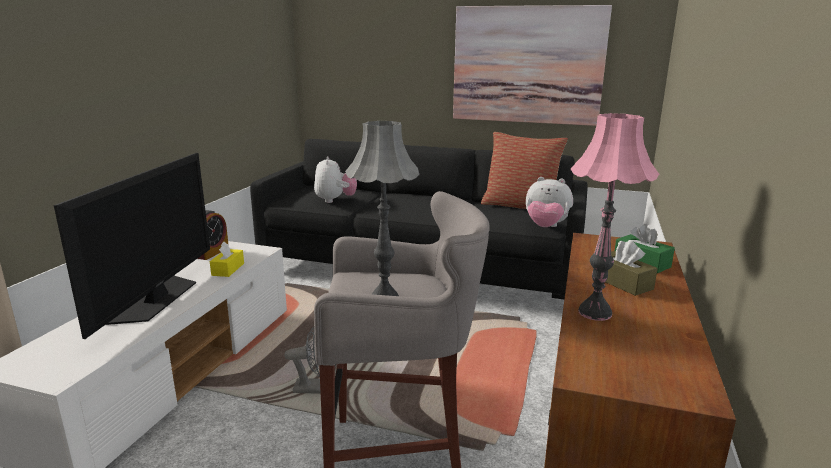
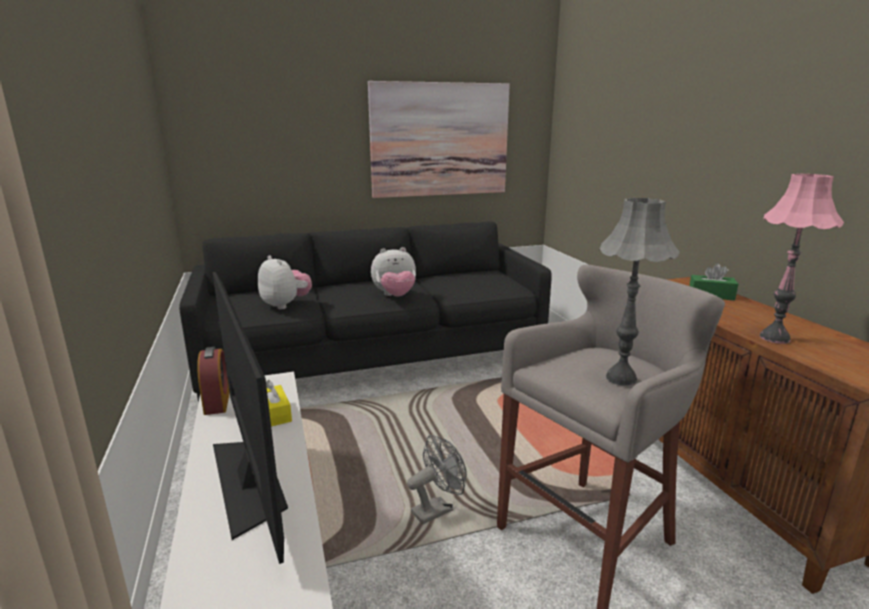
camera: 35 degrees left, 0 degrees up
pillow [481,132,568,209] -> none
plush toy [526,177,573,227] -> plush toy moved to [371,247,416,296]
brown tissue box [606,240,658,296] -> none

